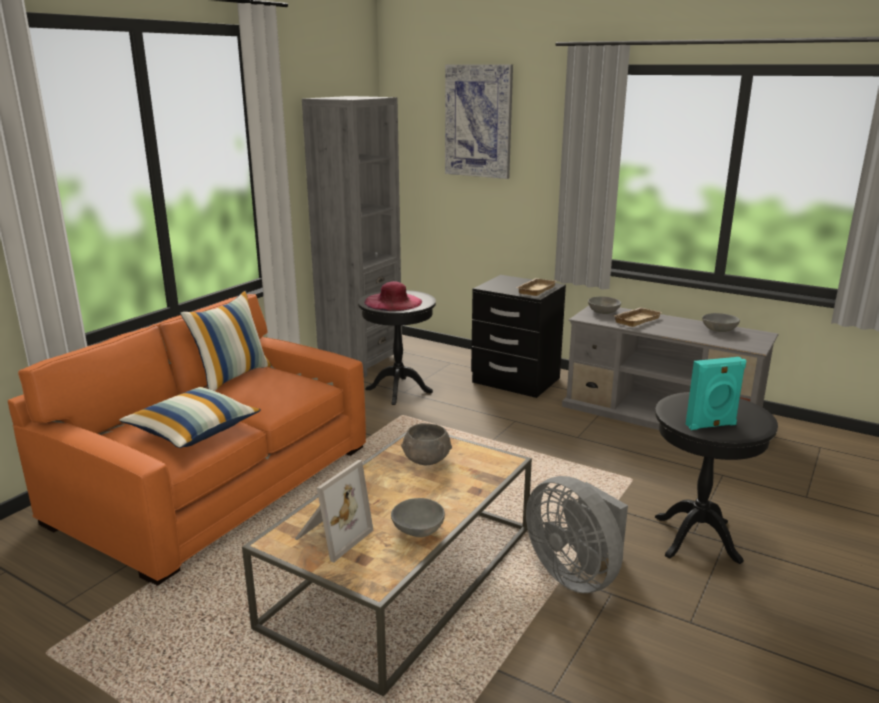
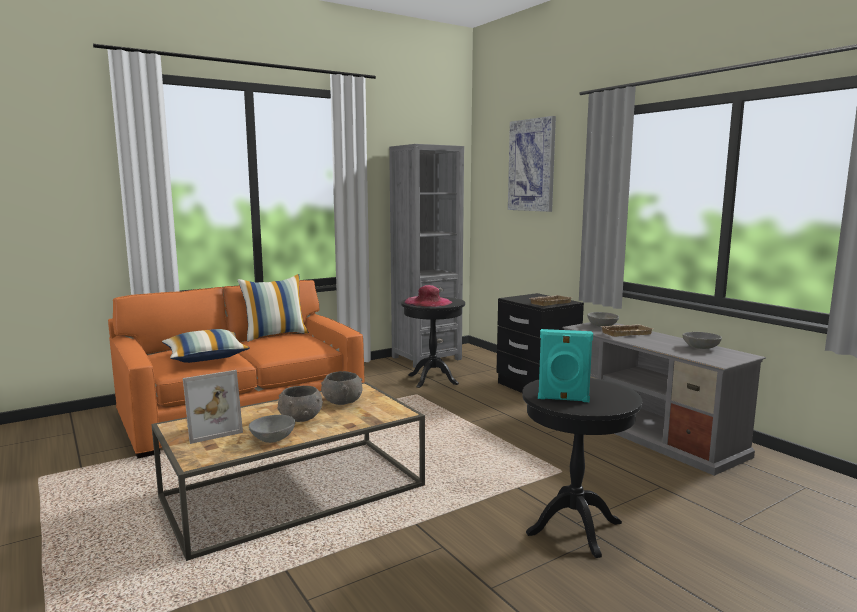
camera: 25 degrees right, 10 degrees down
grey fan [526,476,628,593] -> none
none -> grey bowl [278,386,323,422]

